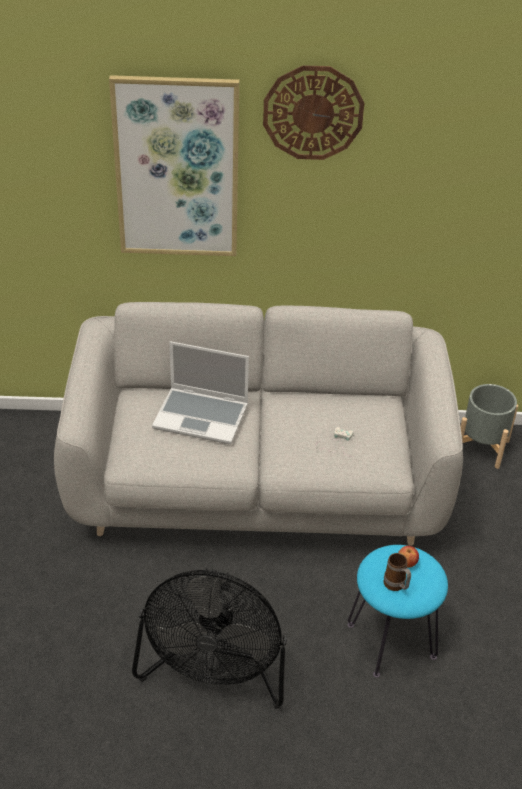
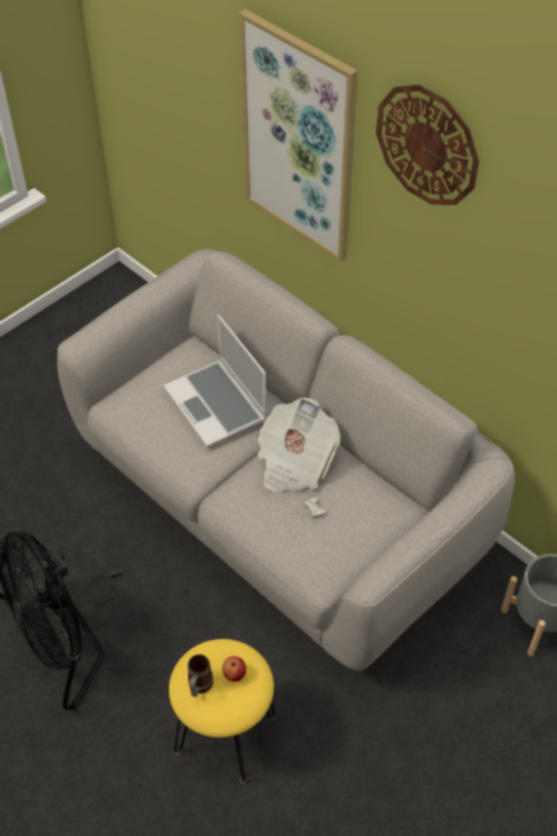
camera: 45 degrees right, 10 degrees up
turquoise stool [347,545,448,678] -> yellow stool [169,639,276,783]
none -> newspaper [257,398,341,492]

